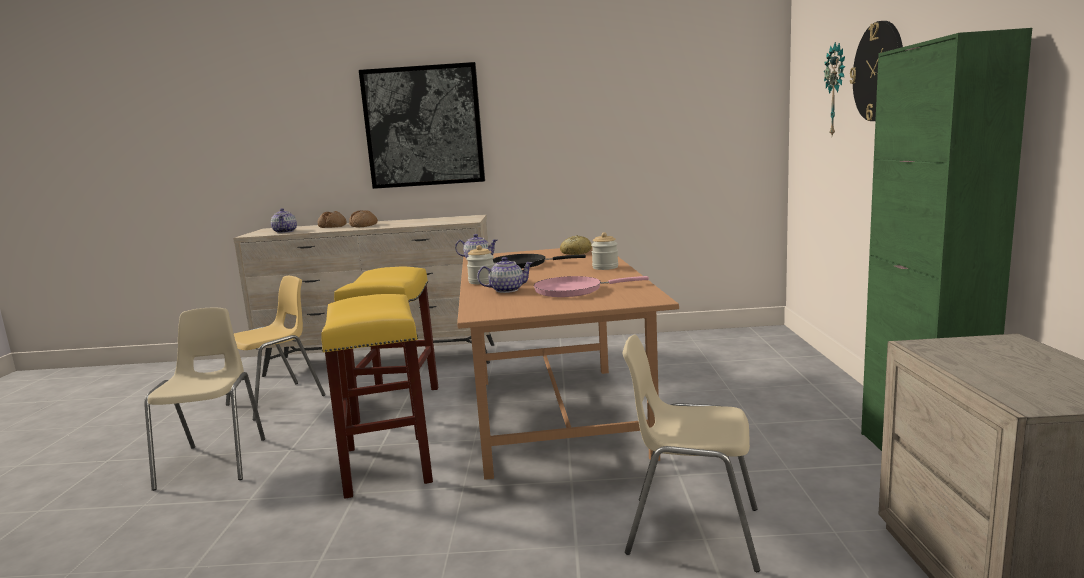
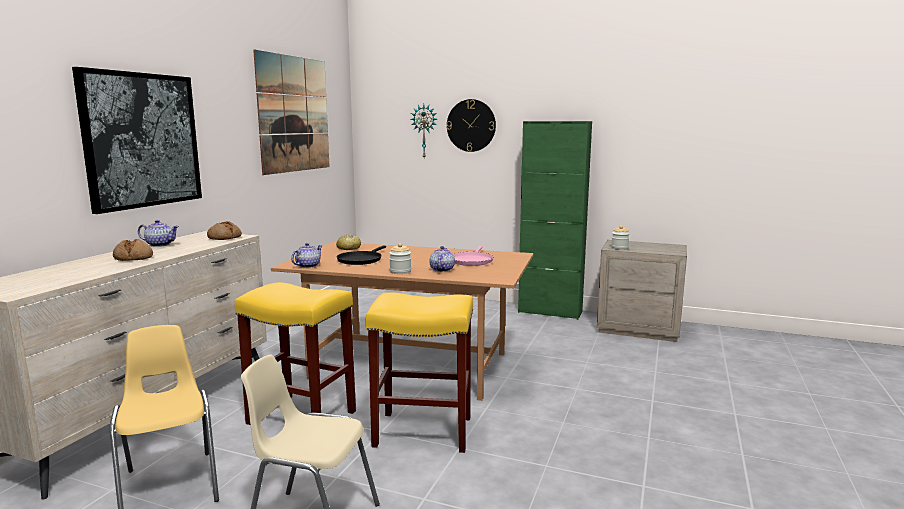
camera: 70 degrees left, 0 degrees up
teapot [271,208,297,233] -> teapot moved to [138,220,179,247]
bread [317,211,347,228] -> bread moved to [207,221,242,240]
jar [591,232,618,270] -> jar moved to [611,226,630,250]
beige chair [623,334,760,572] -> none
none -> picture [253,50,330,175]

